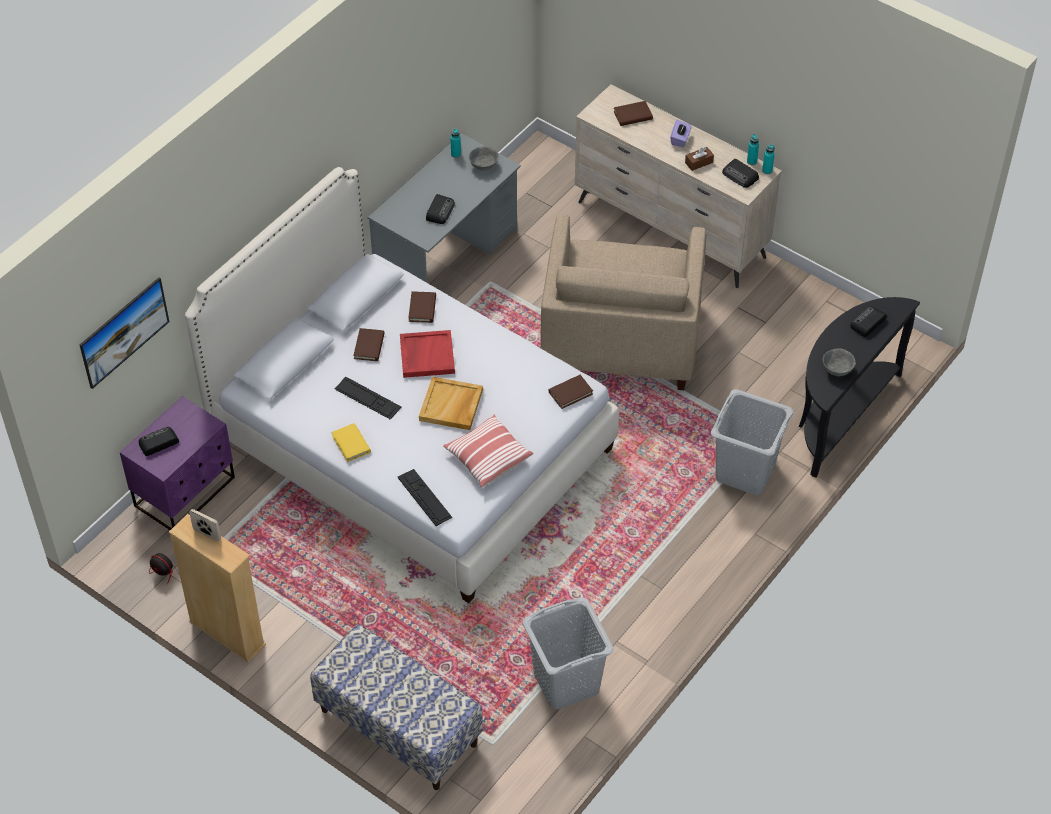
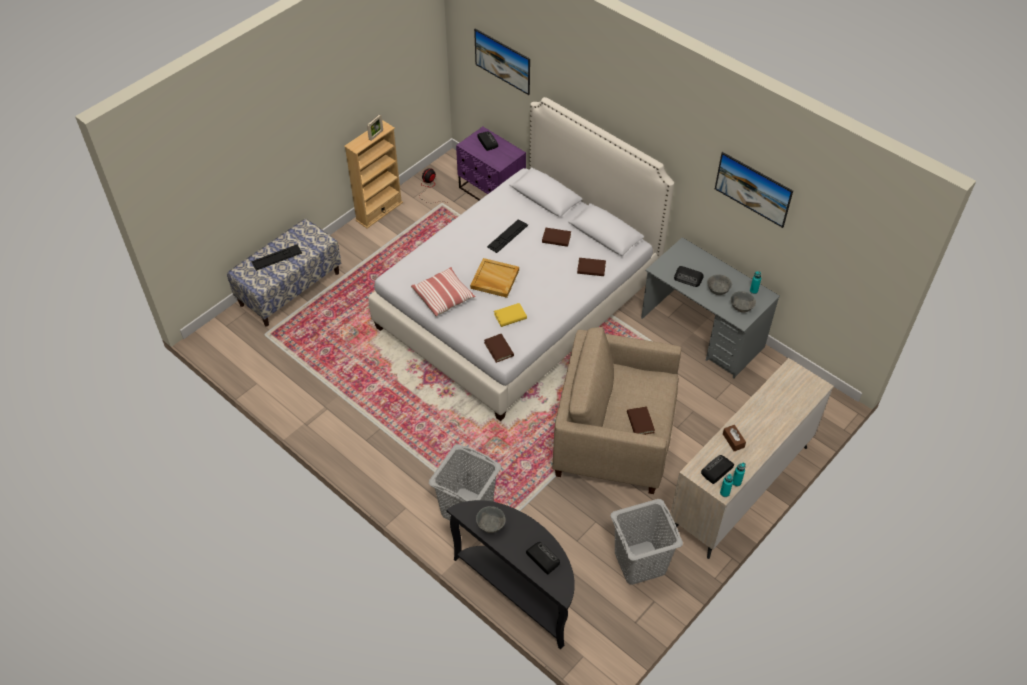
camera: 95 degrees right, 0 degrees up
yellow book [331,423,371,462] -> yellow book moved to [494,303,527,327]
keyboard [398,469,452,526] -> keyboard moved to [251,245,302,271]
red tray [400,330,455,378] -> none
grey laundry basket [523,597,614,710] -> grey laundry basket moved to [611,499,683,585]
brown book [614,101,653,126] -> brown book moved to [627,406,655,435]
purple tissue box [670,119,692,147] -> none
none -> grey bowl [707,275,732,295]
none -> picture [715,152,793,228]

